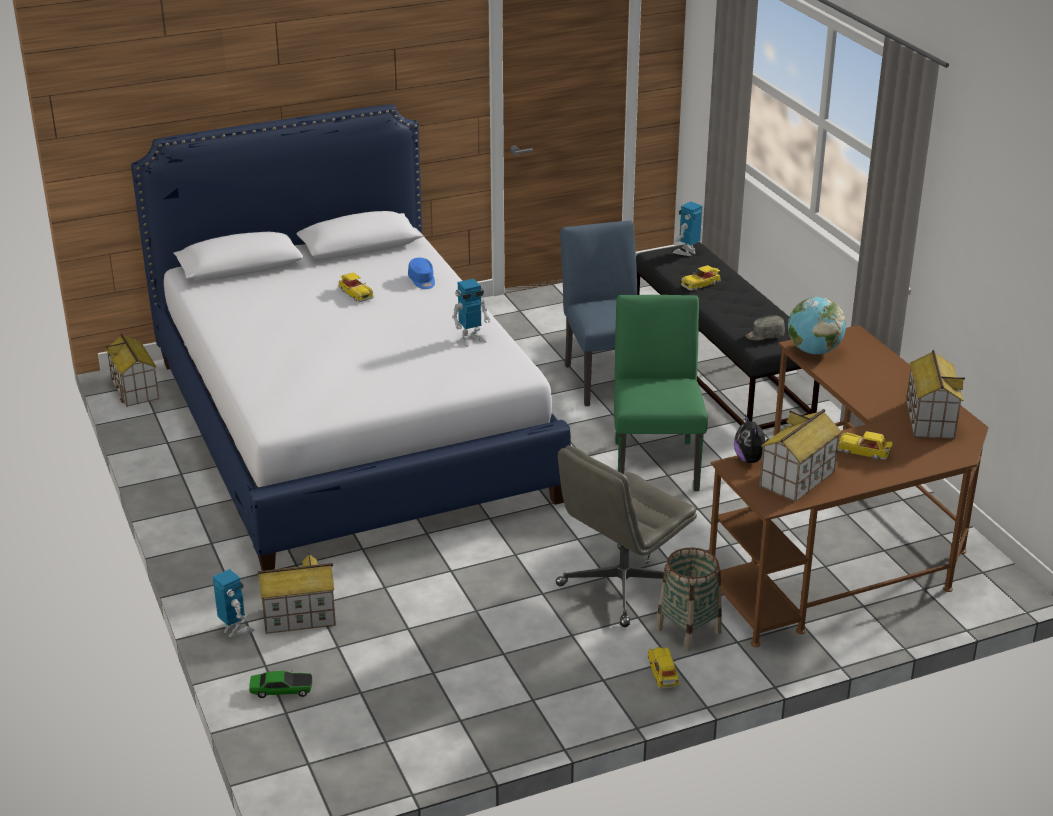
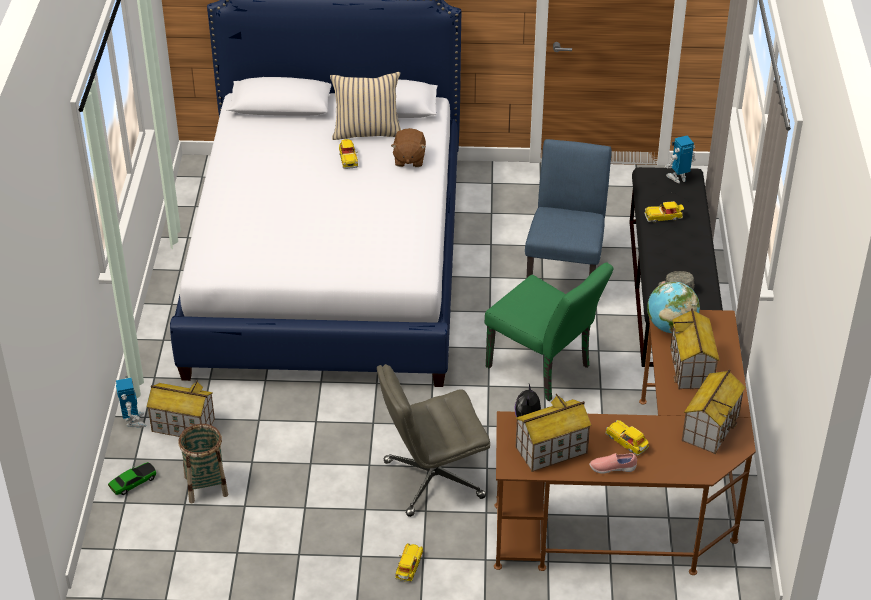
camera: 25 degrees right, 10 degrees up
toy house [106,333,159,407] -> toy house moved to [670,308,719,389]
toy car [249,670,312,698] -> toy car turned 60 degrees counterclockwise [108,462,156,495]
blue cap [408,258,435,289] -> brown plush toy [391,128,426,167]
toy robot [452,279,490,347] -> none
green chair [614,295,708,491] -> green chair turned 105 degrees clockwise [485,262,614,401]
basket [656,548,722,651] -> basket moved to [179,424,228,503]
none -> beige pillow [330,72,401,140]
none -> pink shoe [589,453,637,474]

